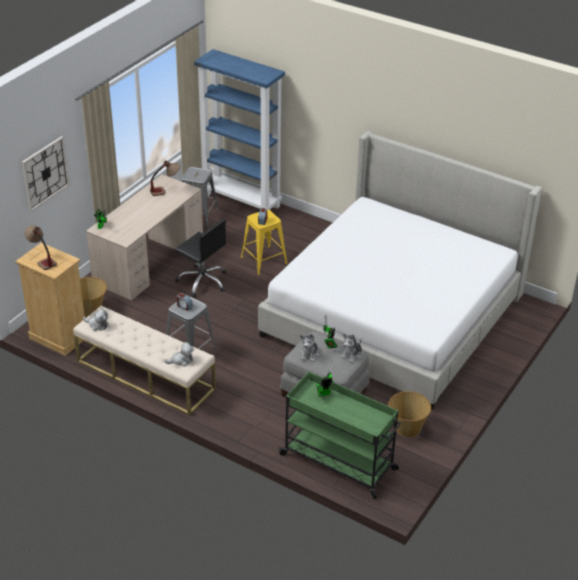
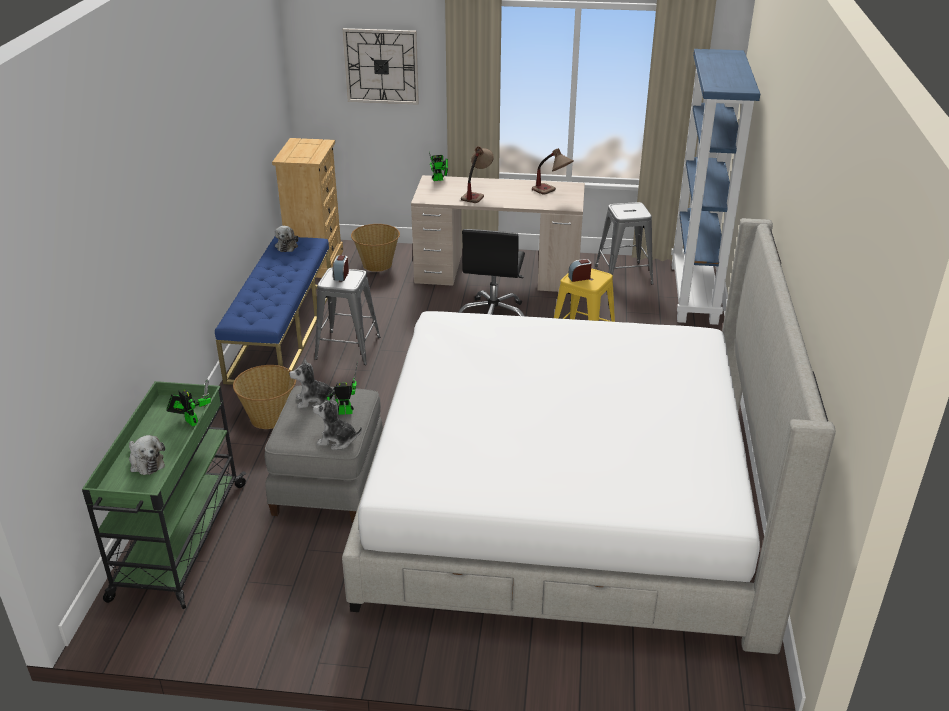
camera: 65 degrees right, 5 degrees down
table lamp [25,225,57,270] -> table lamp moved to [461,146,494,203]
beige bench [73,306,216,416] -> blue bench [215,236,331,385]
plush toy [164,342,194,367] -> plush toy moved to [129,435,165,475]
basket [388,391,431,437] -> basket moved to [233,365,296,429]

